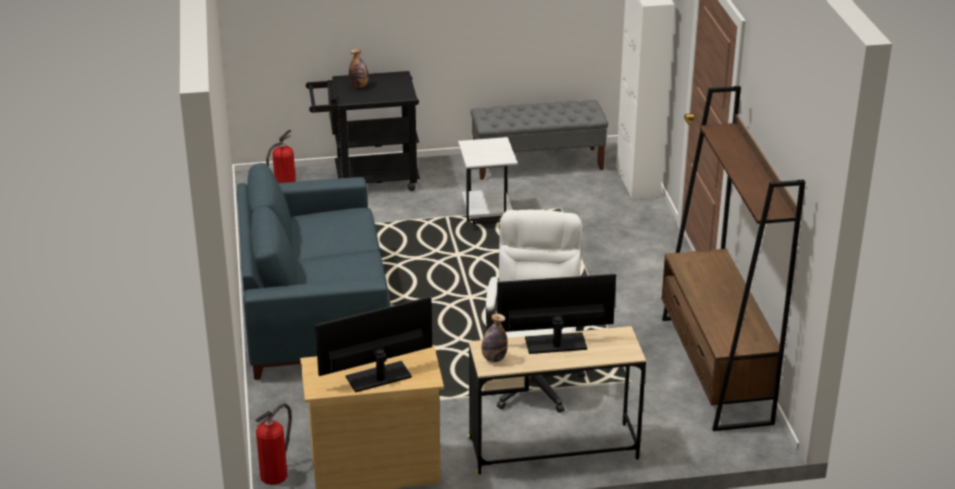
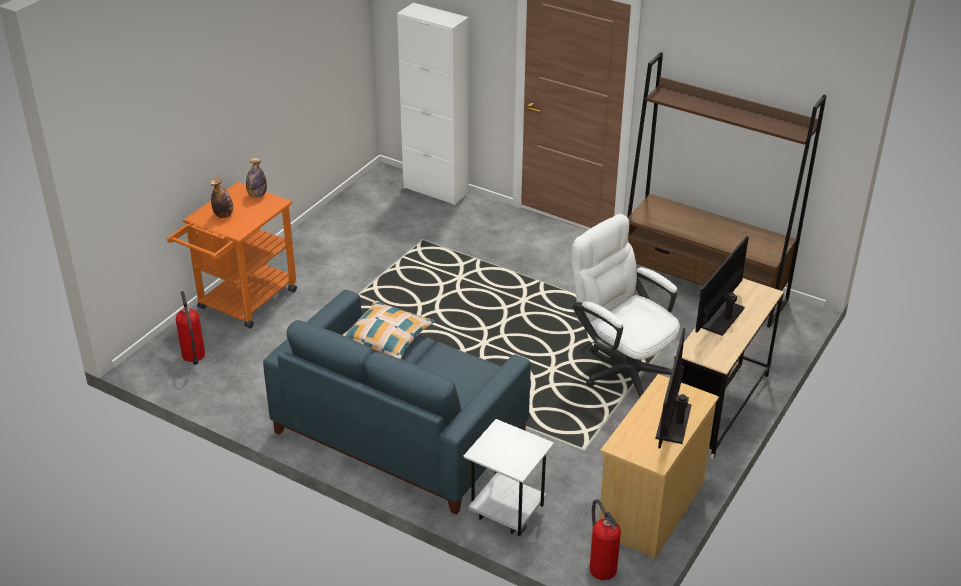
camera: 50 degrees left, 5 degrees up
black cart [306,71,420,191] -> orange cart [167,182,297,329]
white side table [458,137,517,224] -> white side table moved to [463,419,554,536]
grey bench [471,100,608,180] -> none
bottle [482,314,508,362] -> bottle moved to [246,158,267,198]
none -> pillow [343,301,435,359]

